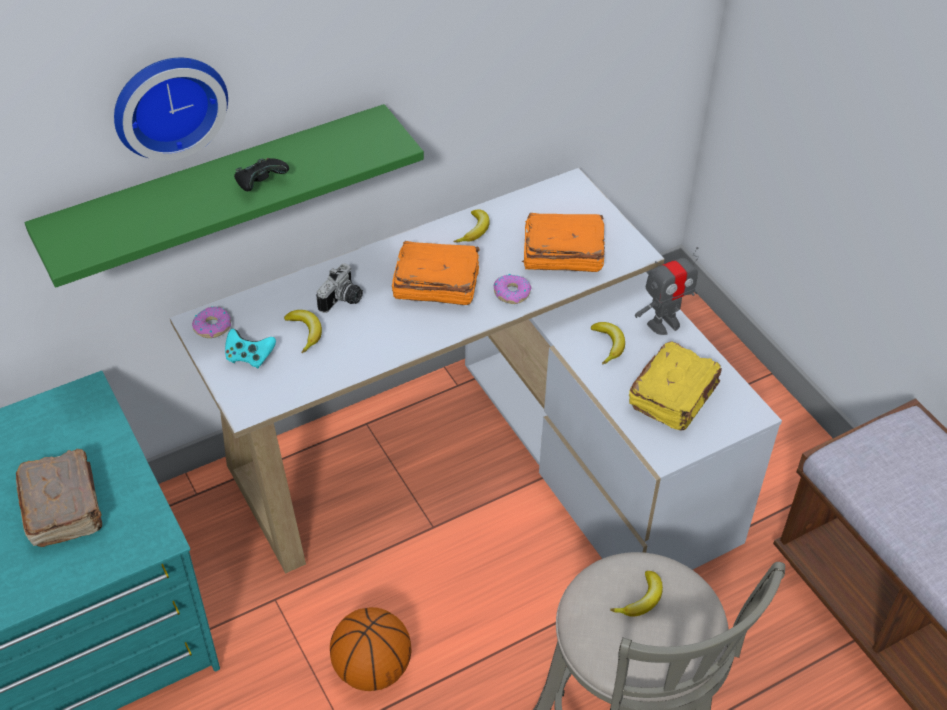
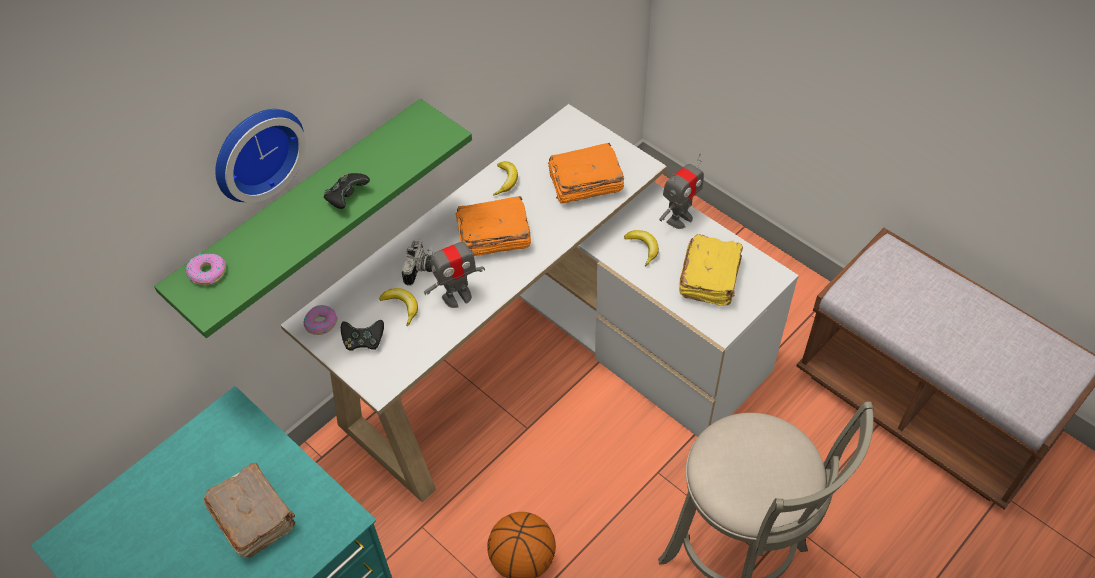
camera: 15 degrees left, 5 degrees up
turquoise game controller [225,329,276,368] -> black game controller [341,320,384,351]
donut [494,274,532,304] -> donut moved to [186,253,226,285]
banana [610,571,663,617] -> none
none -> toy robot [424,234,485,308]

